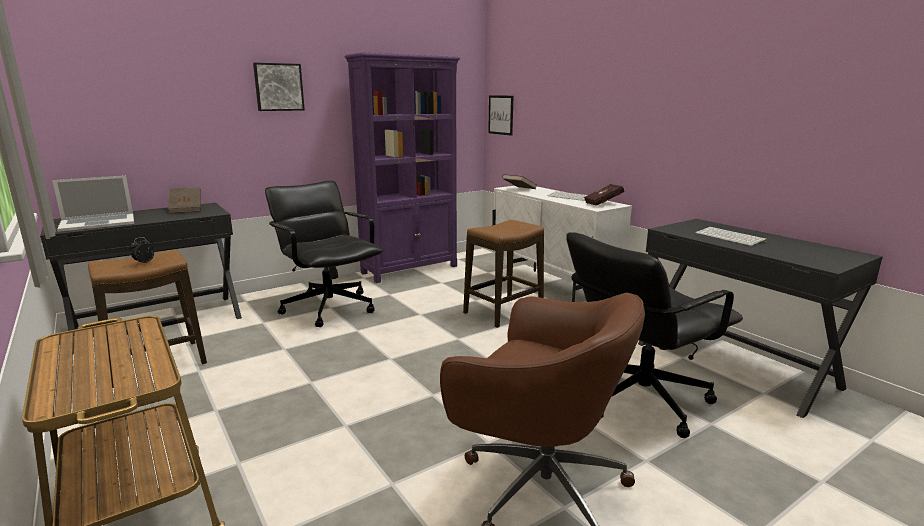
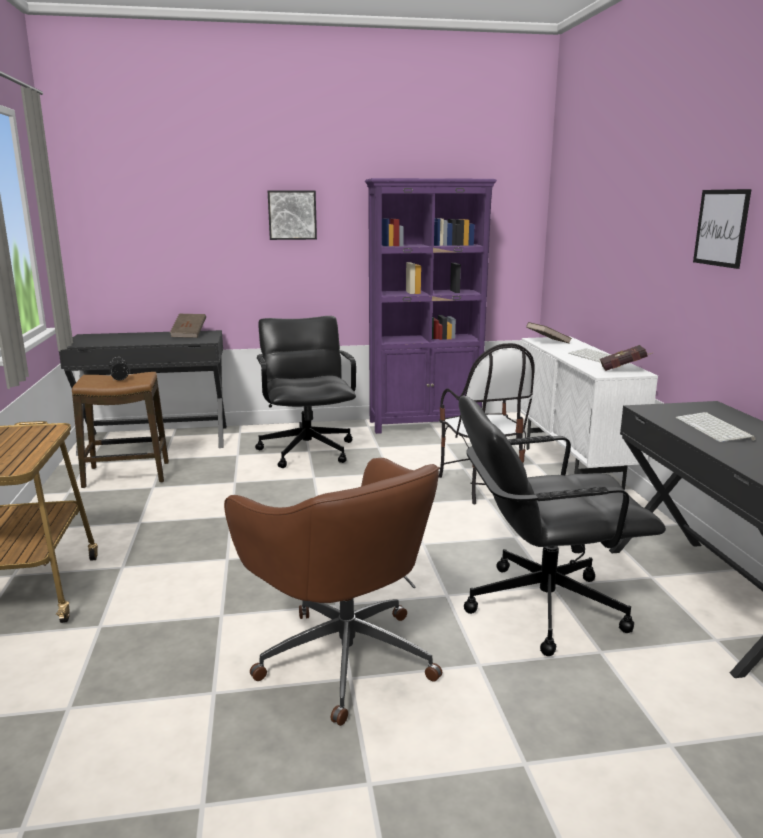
camera: 25 degrees right, 0 degrees up
laptop [52,175,134,232] -> none
stool [463,220,544,328] -> chair [439,343,535,504]
picture [488,96,514,136] -> picture moved to [693,189,751,269]

